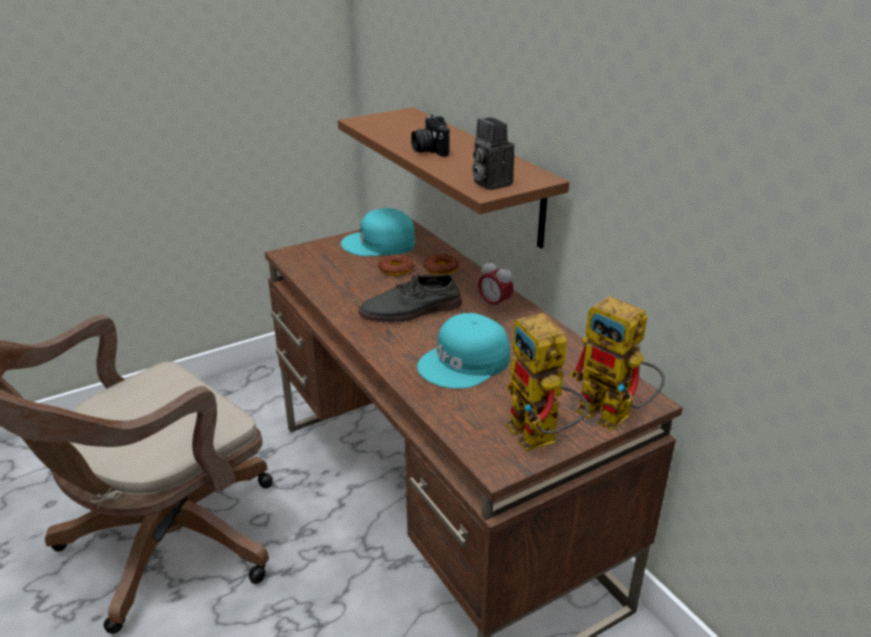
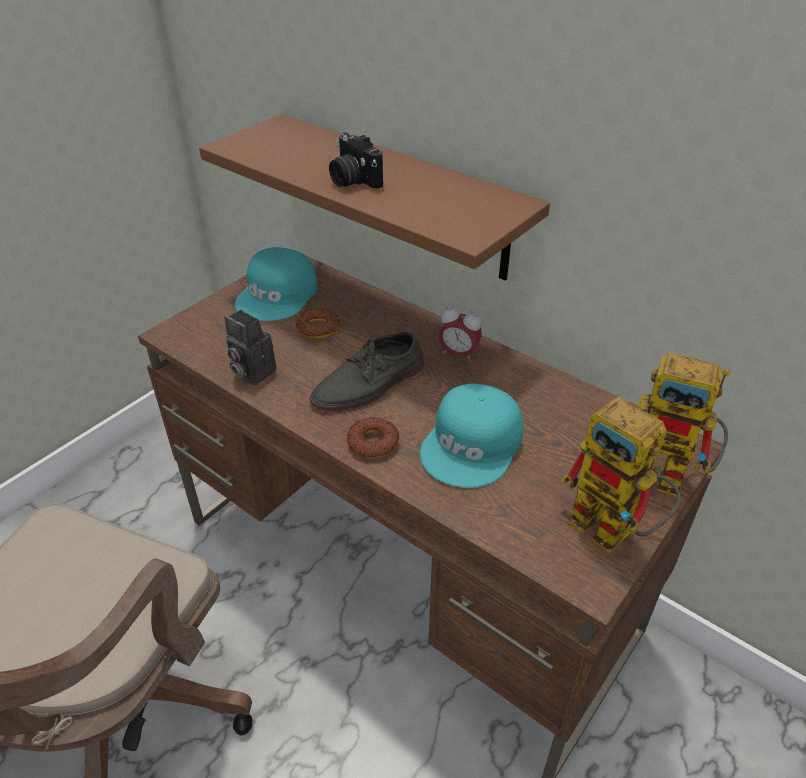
camera: 20 degrees left, 10 degrees up
turquoise cap [341,208,415,256] -> turquoise cap turned 45 degrees counterclockwise [235,247,318,321]
donut [424,254,459,275] -> donut moved to [347,417,399,458]
camera [472,117,515,190] -> camera moved to [224,310,276,386]

